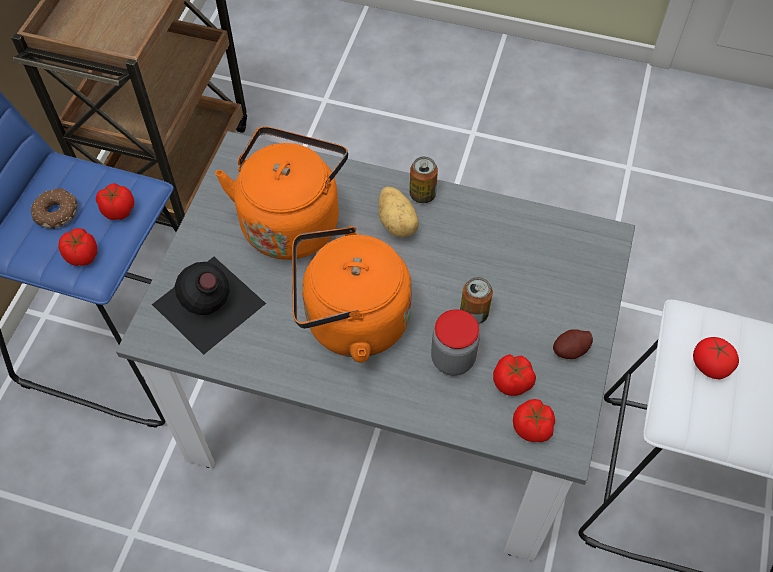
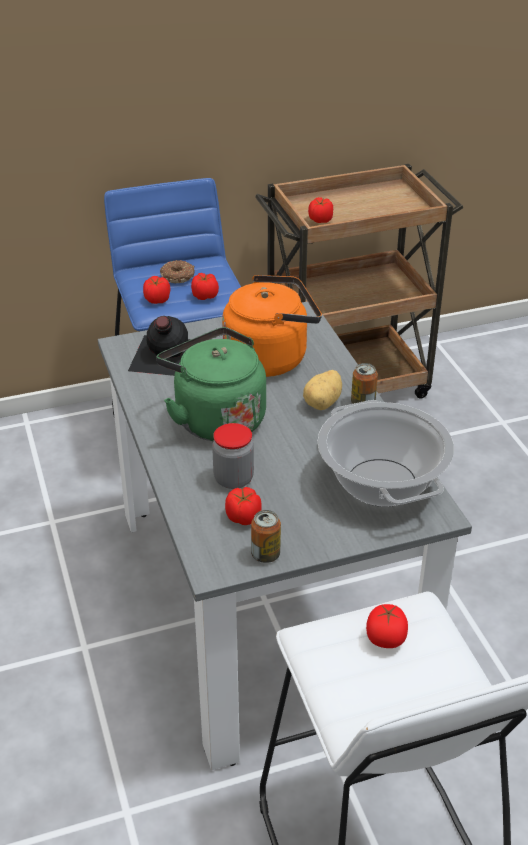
camera: 55 degrees right, 20 degrees down
orange kettle [292,226,412,363] -> green kettle [157,327,266,441]
can [460,277,493,324] -> can moved to [251,510,281,563]
tomato [513,399,555,442] -> tomato moved to [308,197,333,223]
potato [553,329,593,359] -> none
none -> cooking pot [318,400,454,507]

